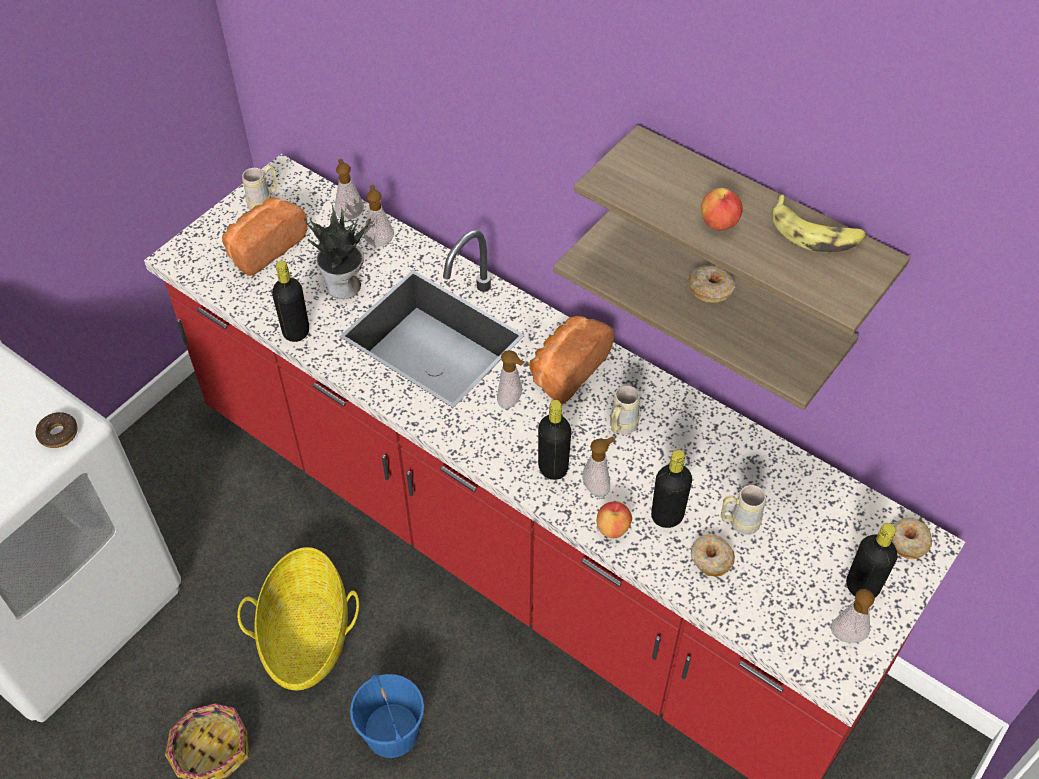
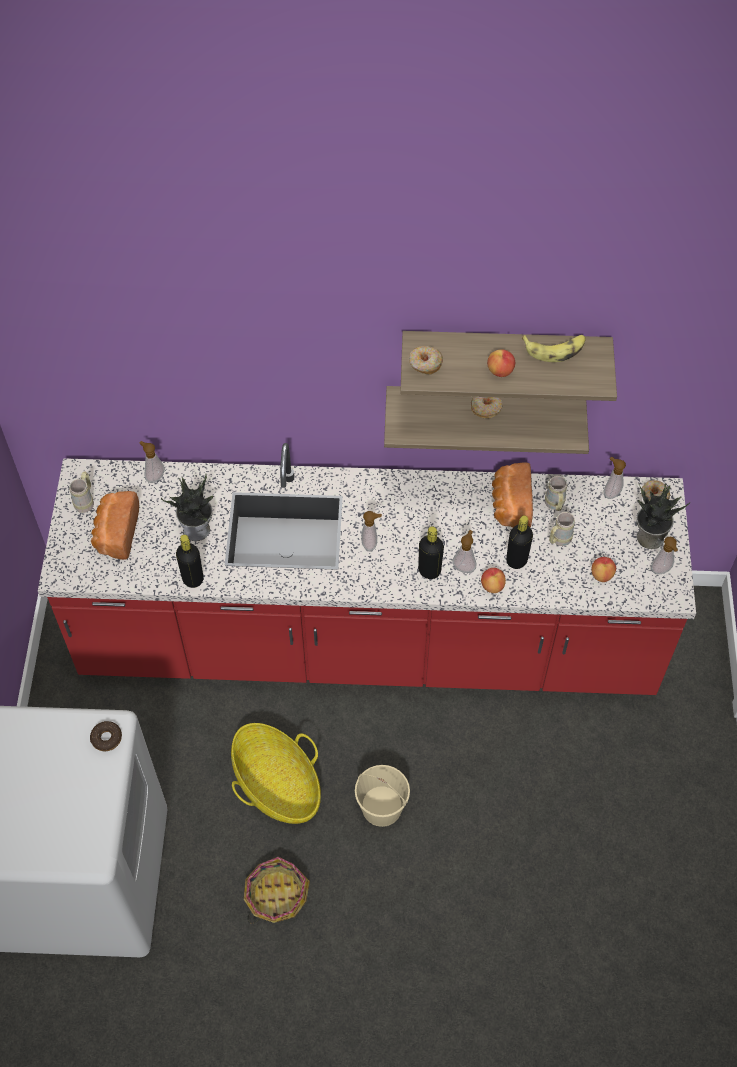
camera: 35 degrees left, 5 degrees up
blue bucket [350,674,424,758] -> beige bucket [355,765,410,827]
soap dispenser [364,185,394,246] -> soap dispenser moved to [604,456,626,499]
bread [529,316,614,404] -> bread moved to [492,462,533,528]
beige mug [610,385,640,434] -> beige mug moved to [545,476,567,511]
donut [691,535,735,577] -> donut moved to [409,346,443,375]
black bottle [846,523,897,598] -> potted plant [637,484,690,549]
none -> apple [591,557,616,582]

